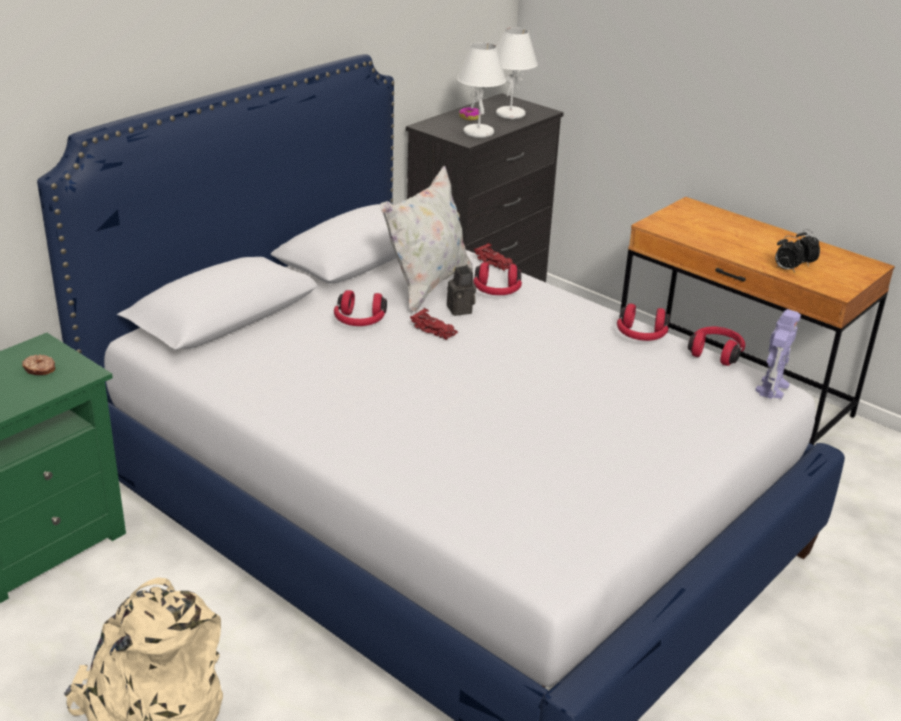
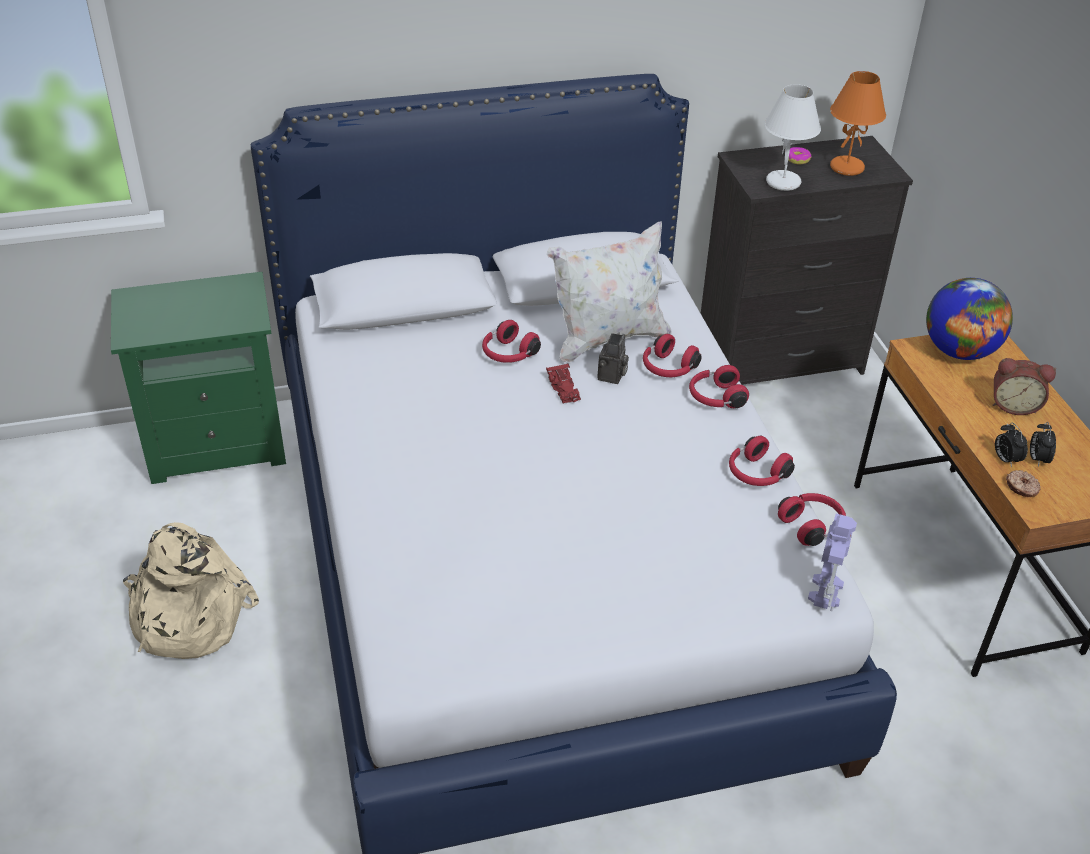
camera: 35 degrees right, 10 degrees up
donut [22,354,55,375] -> donut moved to [1006,470,1041,497]
red toy car [474,243,514,271] -> none
white table lamp [496,27,538,119] -> orange table lamp [830,71,886,176]
toy robot [755,309,801,399] -> toy robot turned 45 degrees counterclockwise [808,514,857,611]
none -> red headphones [689,365,749,408]
none -> globe [926,278,1013,360]
none -> alarm clock [993,358,1056,415]

